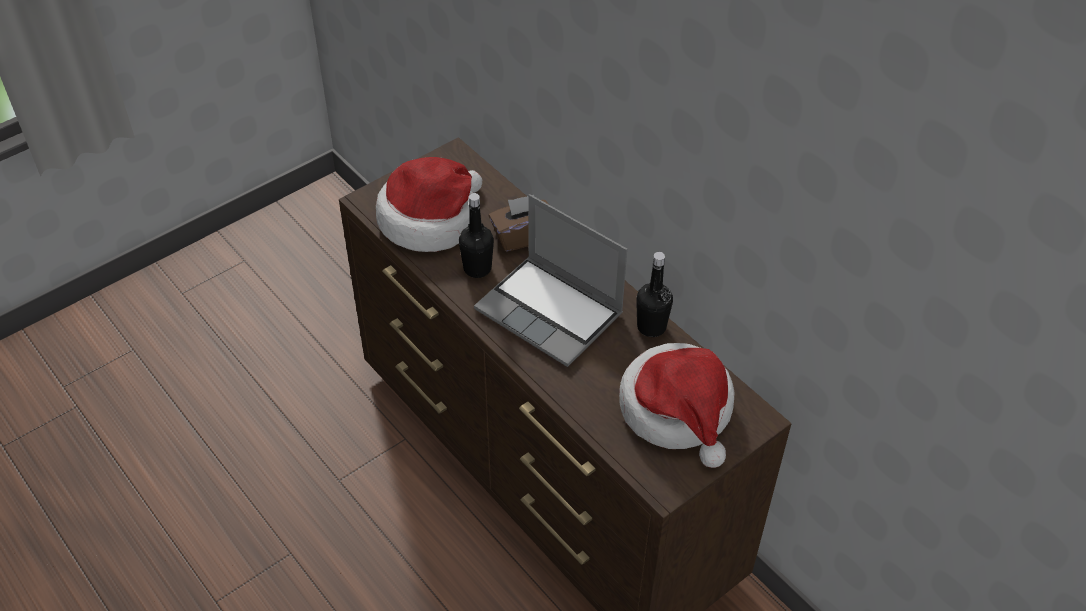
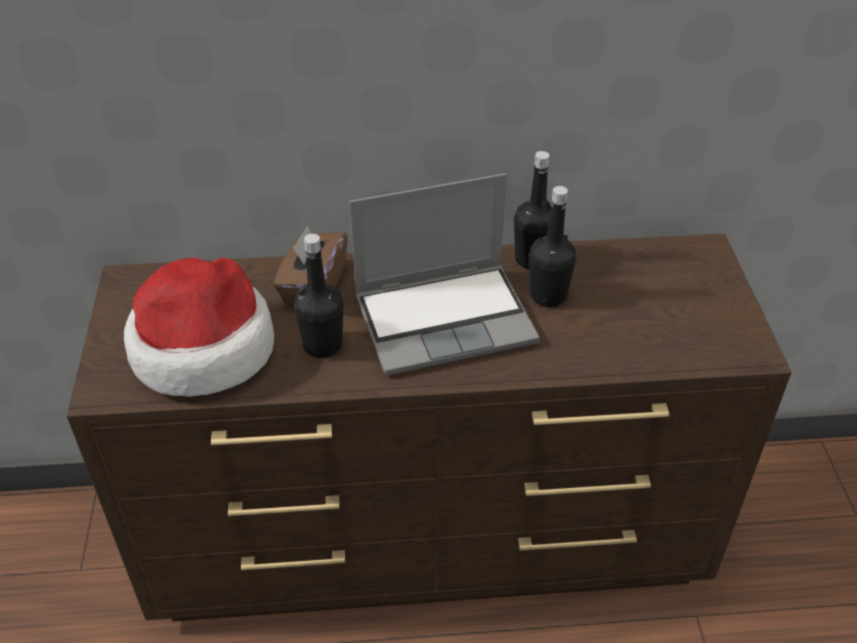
camera: 55 degrees left, 5 degrees down
hat [619,343,735,468] -> none
none -> black bottle [529,186,576,307]

